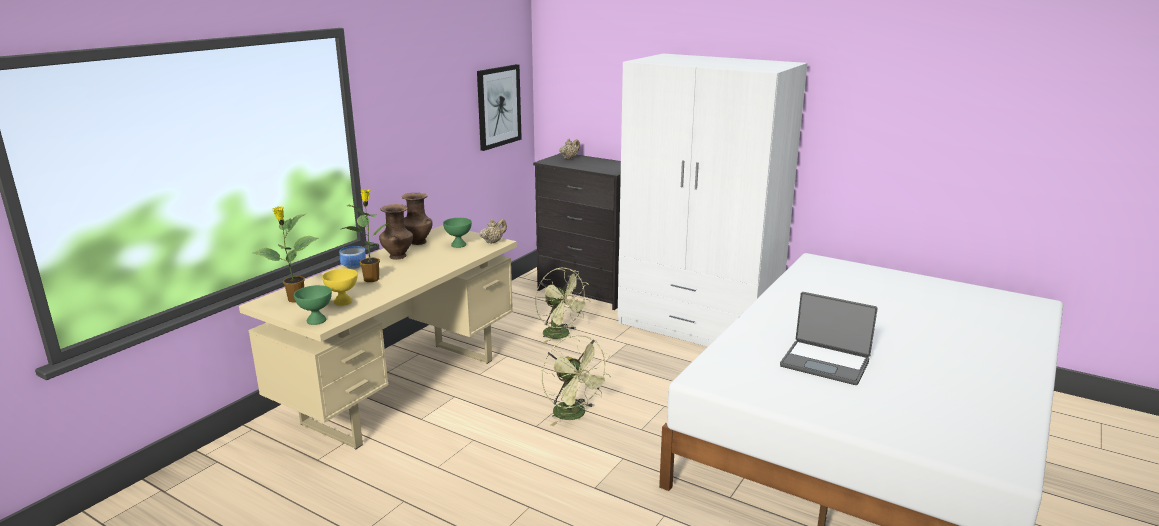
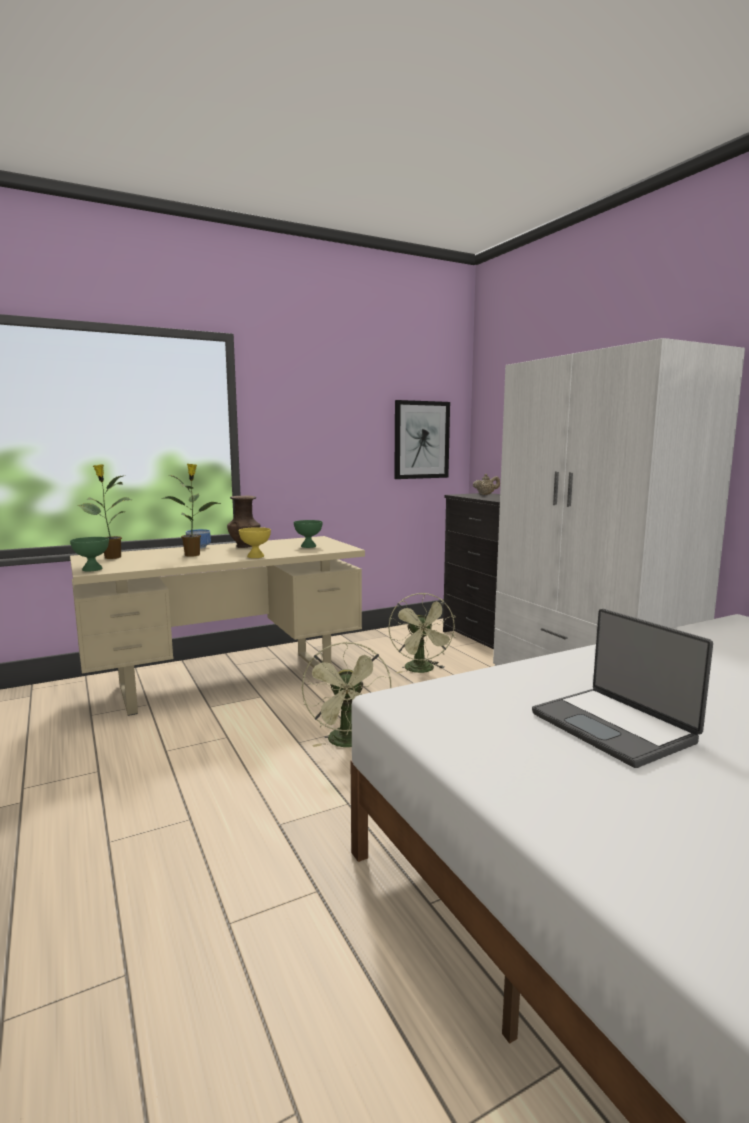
camera: 30 degrees right, 10 degrees down
yellow bowl [322,269,358,306] -> yellow bowl moved to [239,527,271,558]
brown vase [402,193,433,245] -> none
beige teapot [480,219,507,244] -> none

